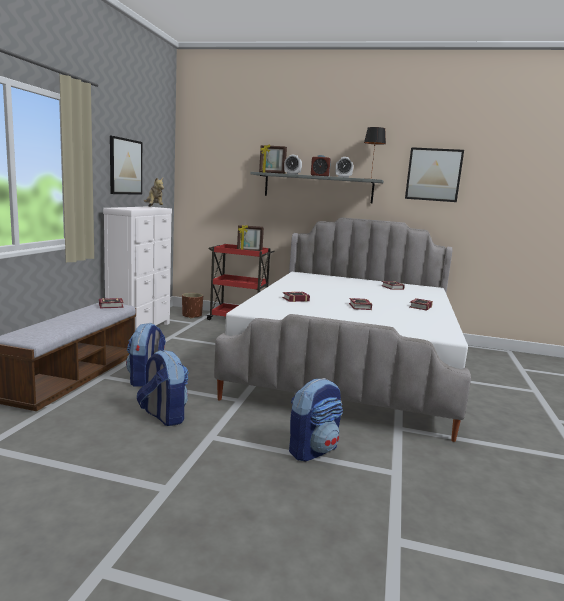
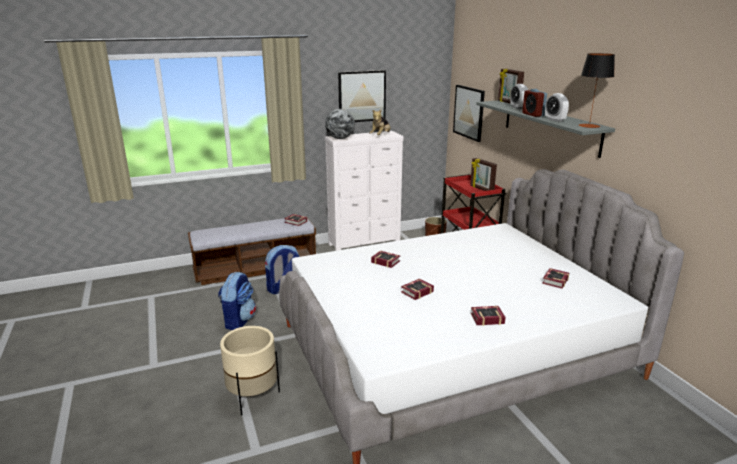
camera: 55 degrees right, 10 degrees up
backpack [289,378,343,461] -> beige planter [220,326,280,415]
picture [405,147,464,202] -> picture moved to [453,85,485,142]
none -> globe [325,109,355,139]

